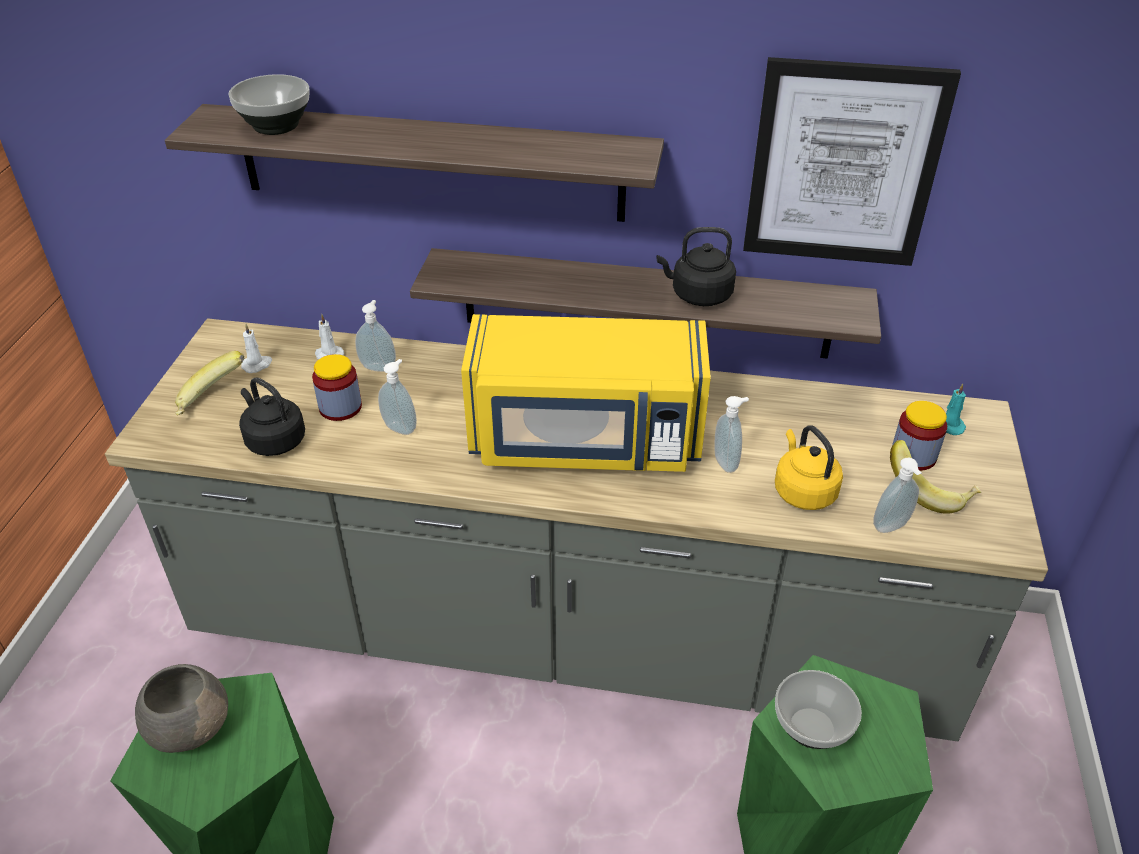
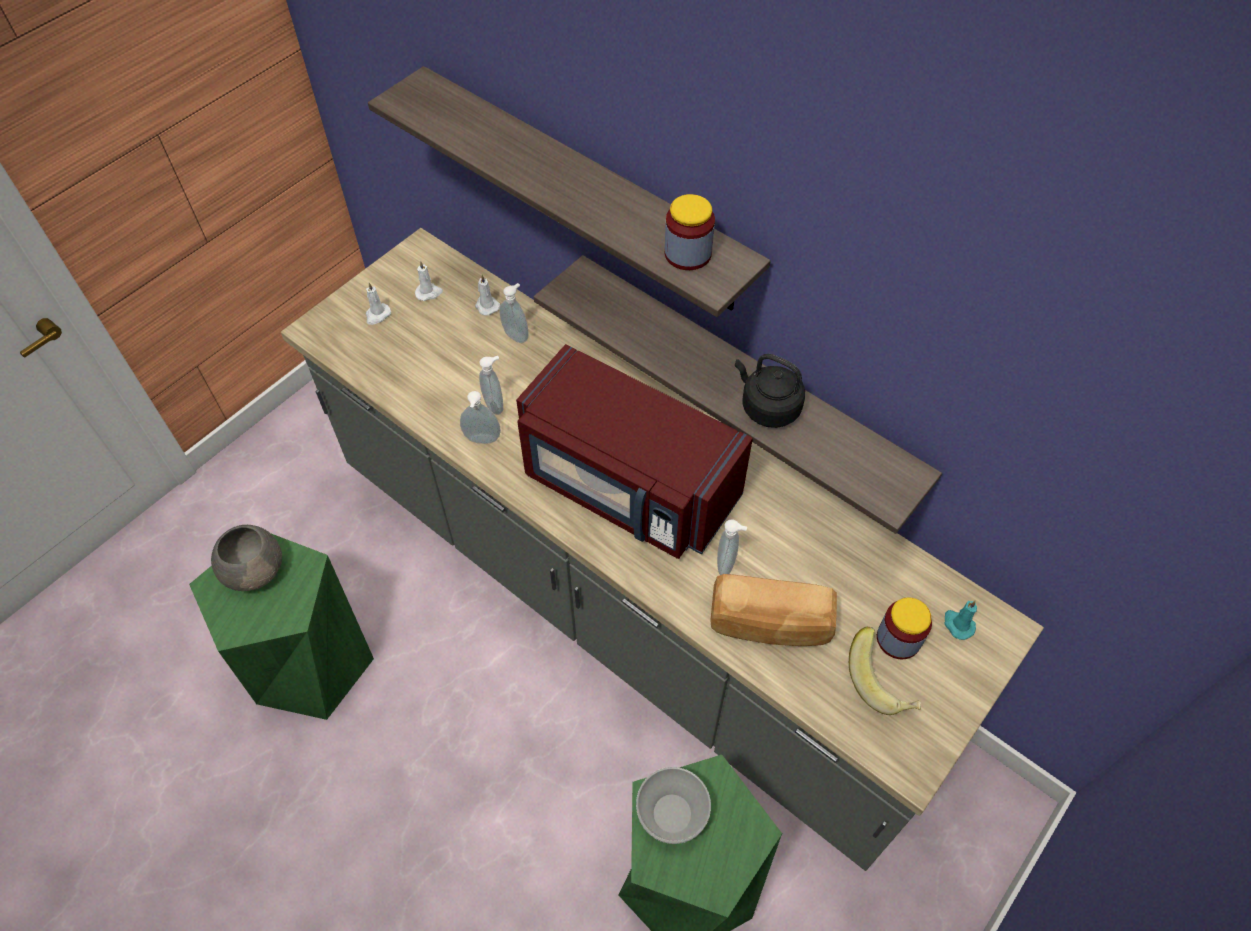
camera: 30 degrees right, 15 degrees up
banana [175,351,244,416] -> white candle [366,283,391,325]
bowl [228,74,310,135] -> none
black kettle [239,377,305,456] -> none
jar [312,354,362,421] -> jar moved to [665,194,715,270]
yellow microwave [461,314,711,472] -> red microwave [516,344,753,559]
picture [743,57,961,266] -> none
yellow kettle [775,426,843,510] -> bread [710,574,837,646]
soap dispenser [873,457,922,533] -> soap dispenser moved to [460,391,501,444]

